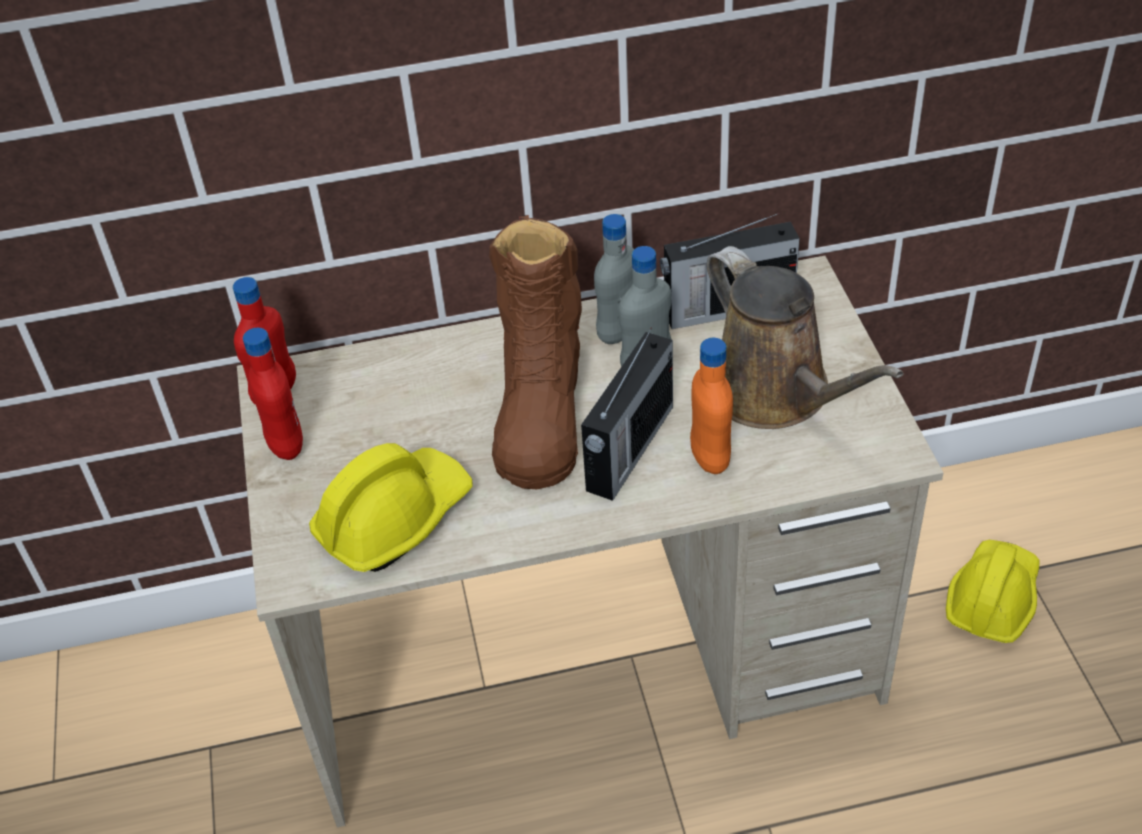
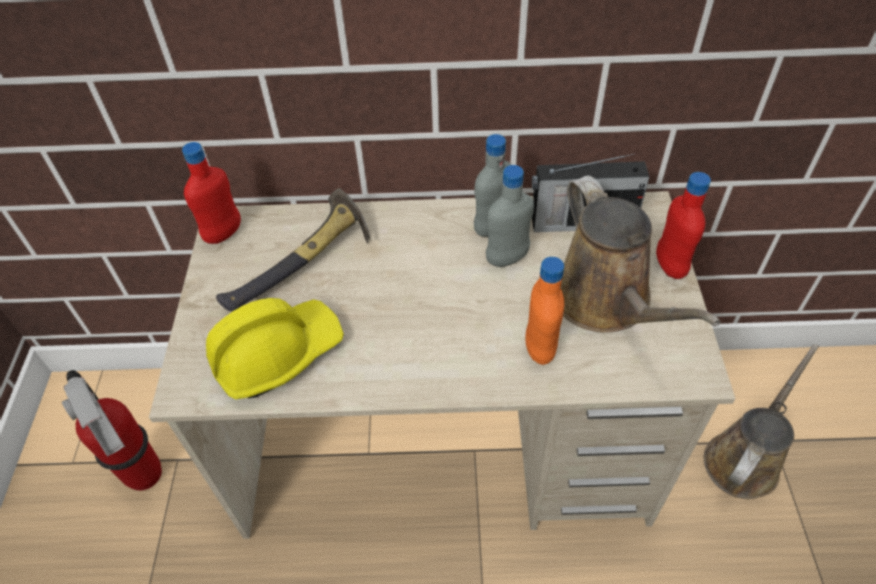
camera: 10 degrees right, 5 degrees up
red bottle [243,328,303,460] -> red bottle moved to [656,172,711,279]
brown boot [489,215,582,489] -> none
radio [581,327,673,501] -> none
yellow hard hat [946,540,1040,643] -> brown watering can [704,344,819,500]
none -> fire extinguisher [62,370,162,491]
none -> hammer [216,188,370,312]

